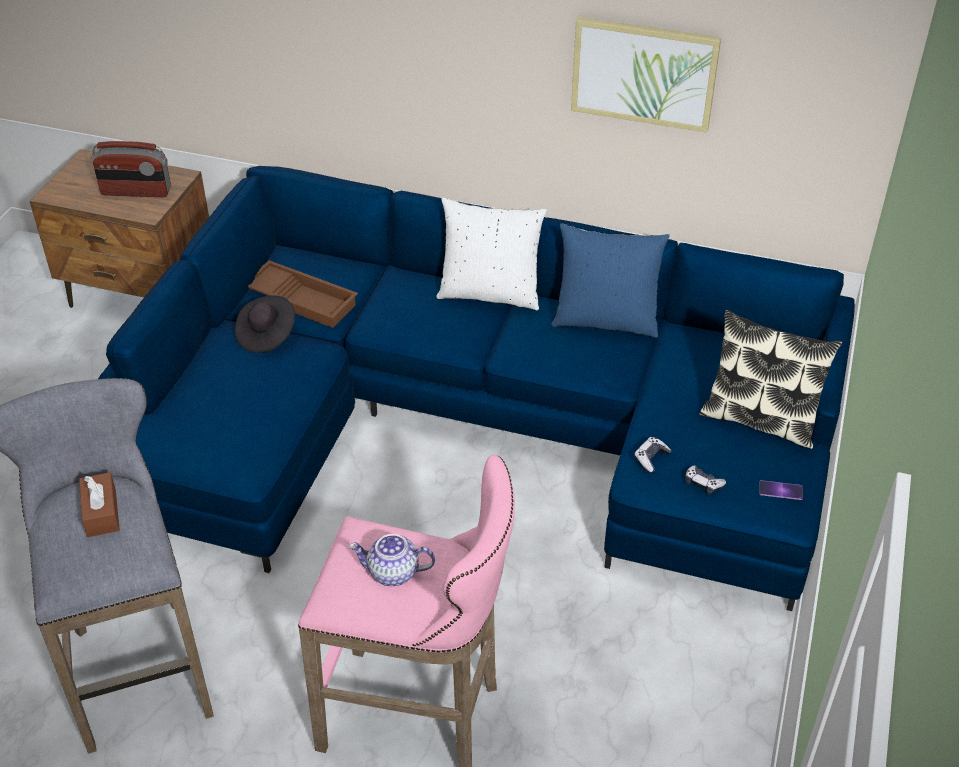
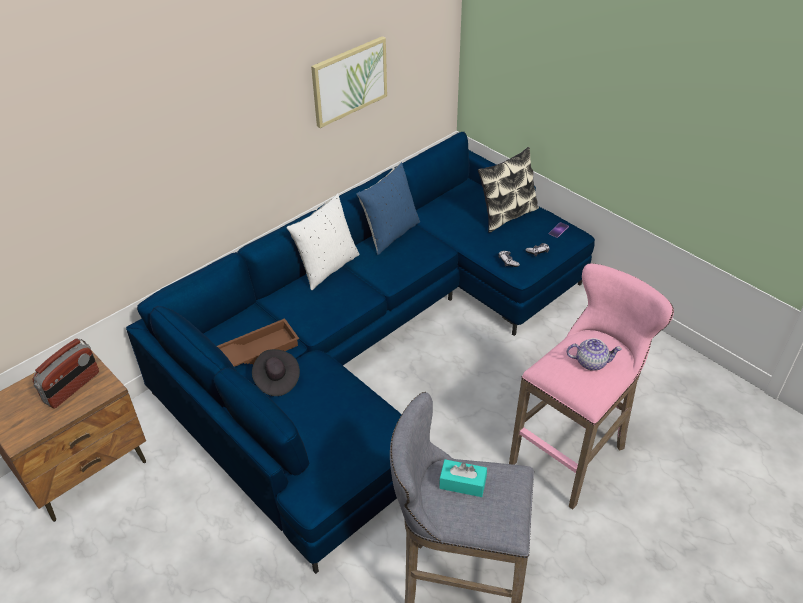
camera: 60 degrees left, 0 degrees up
brown tissue box [79,472,120,537] -> turquoise tissue box [439,459,487,497]
teapot [349,534,435,586] -> teapot turned 120 degrees counterclockwise [567,338,622,371]

